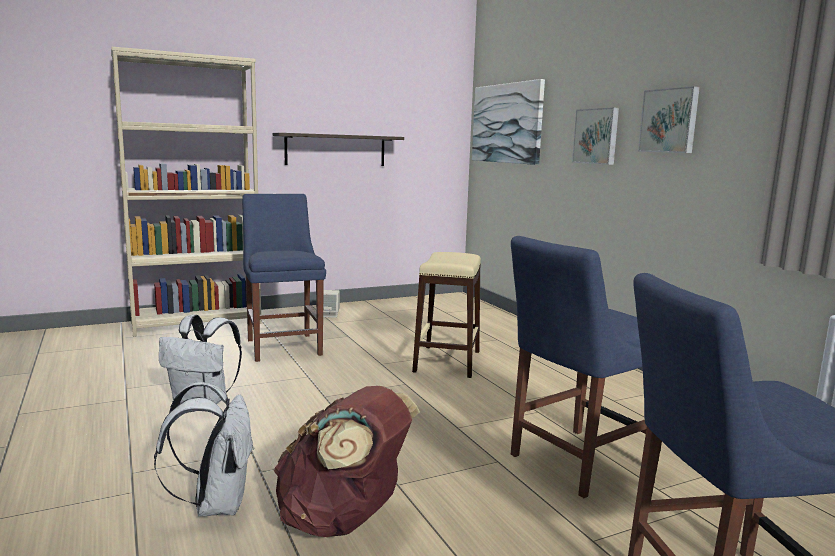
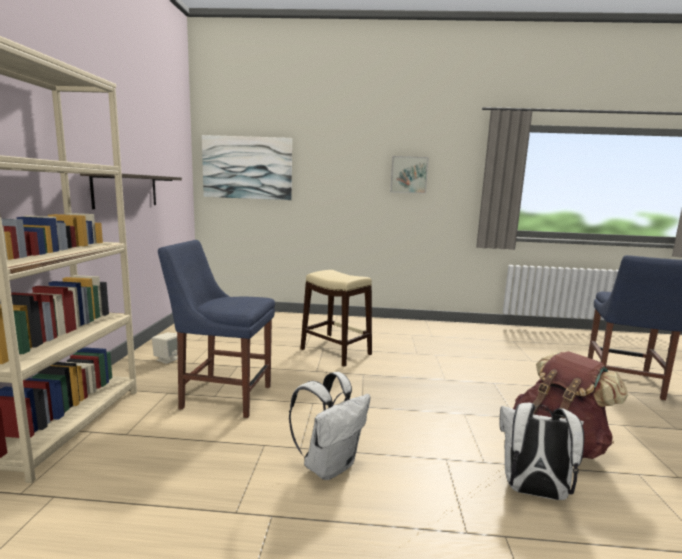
camera: 60 degrees left, 0 degrees up
blue chair [511,236,647,498] -> none
picture [572,108,619,165] -> none

